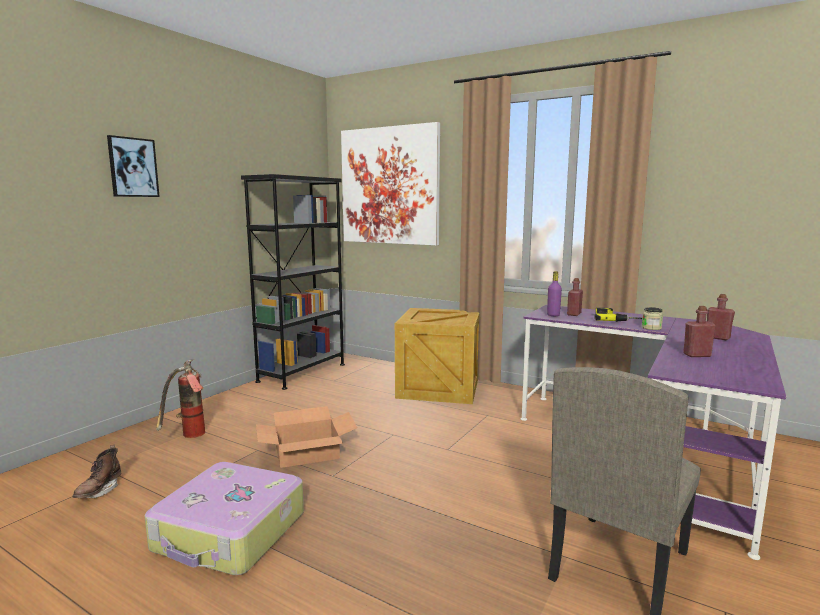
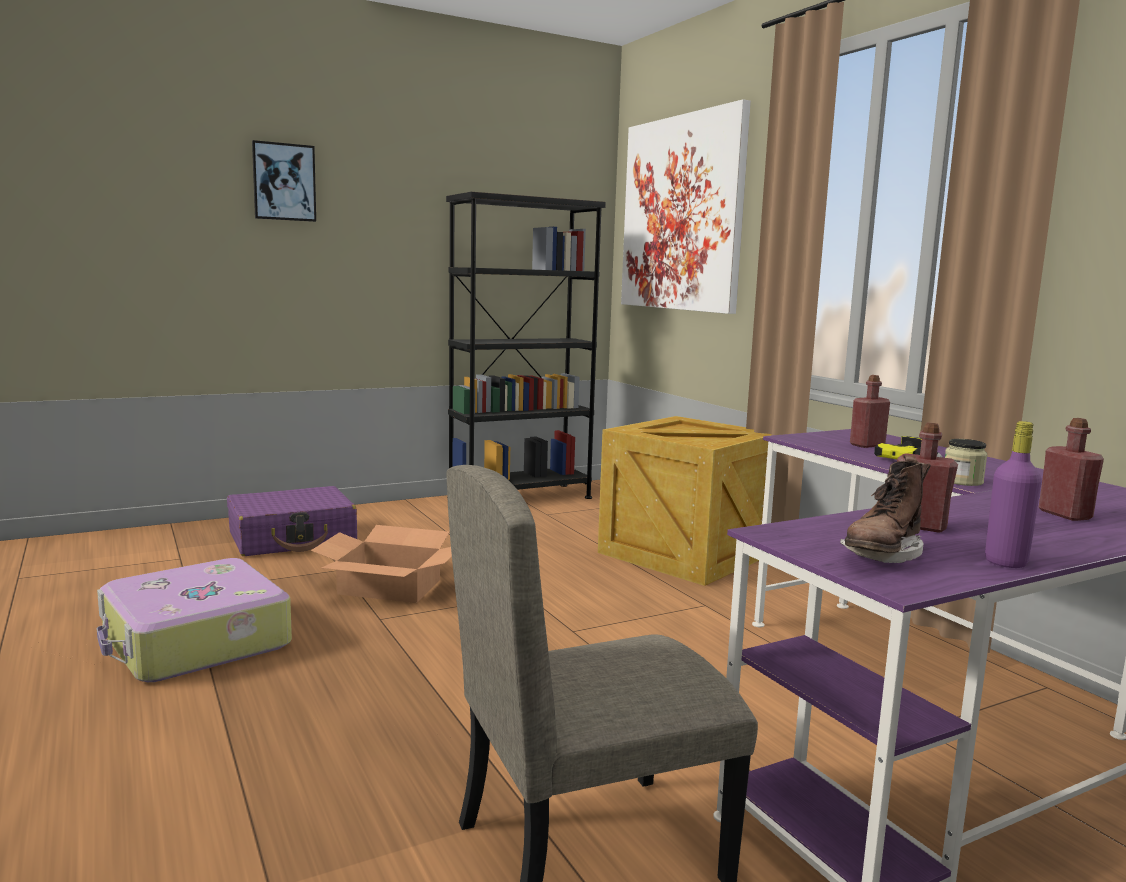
camera: 30 degrees right, 0 degrees up
brown boot [73,445,121,498] -> brown boot moved to [840,455,930,563]
fire extinguisher [156,359,205,438] -> purple suitcase [227,486,357,556]
purple bottle [547,271,562,316] -> purple bottle moved to [985,421,1042,568]

